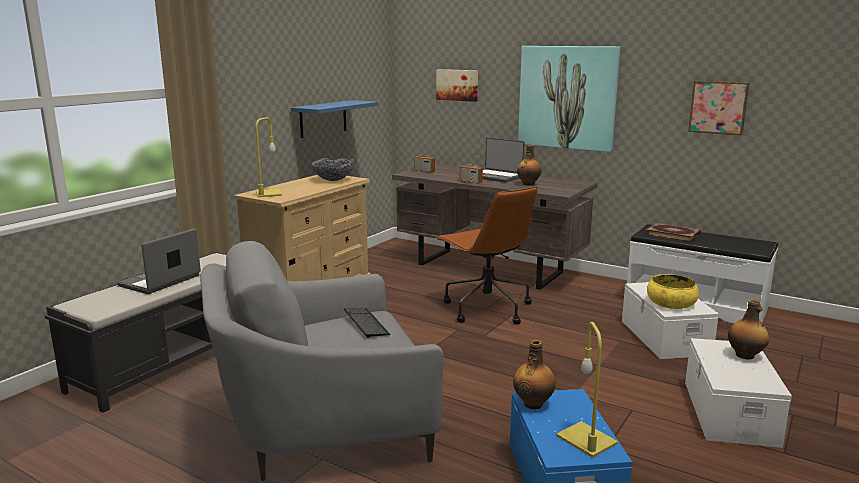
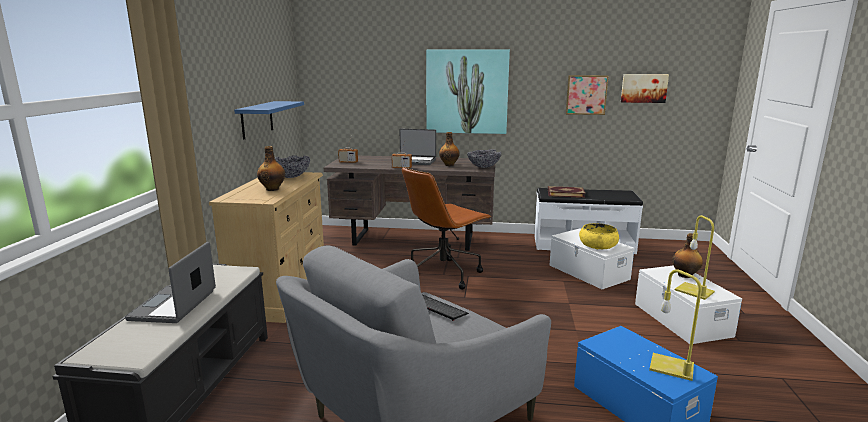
camera: 25 degrees left, 0 degrees up
yellow table lamp [255,117,282,197] -> yellow table lamp moved to [675,215,715,300]
picture [436,69,478,102] -> picture moved to [621,74,669,103]
brown office chair [436,186,538,324] -> brown office chair turned 105 degrees clockwise [402,167,491,290]
bottle [513,339,556,409] -> bottle moved to [257,146,285,191]
none -> bowl [467,149,501,168]

